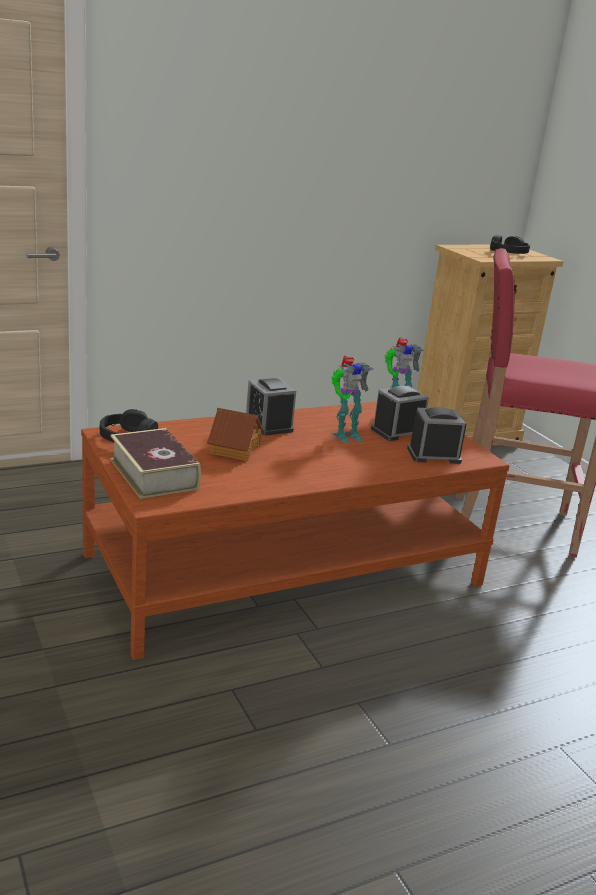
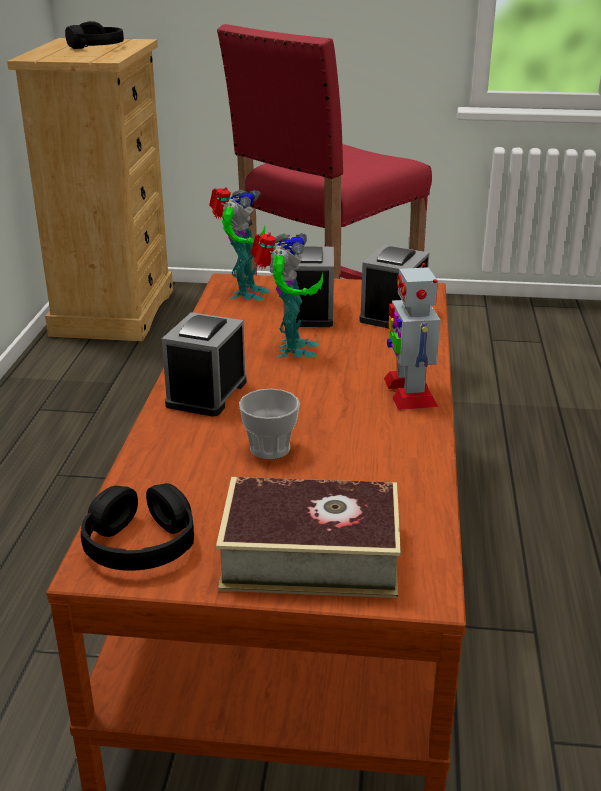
camera: 55 degrees left, 5 degrees up
toy house [207,408,263,461] -> cup [239,389,300,459]
alarm clock [246,377,296,436] -> alarm clock turned 105 degrees clockwise [162,312,247,417]
none -> toy robot [384,263,441,410]

